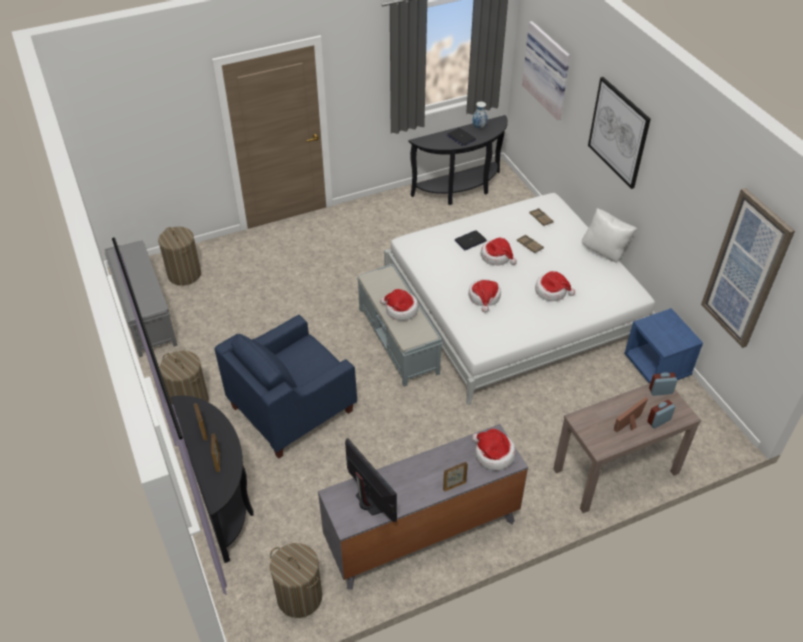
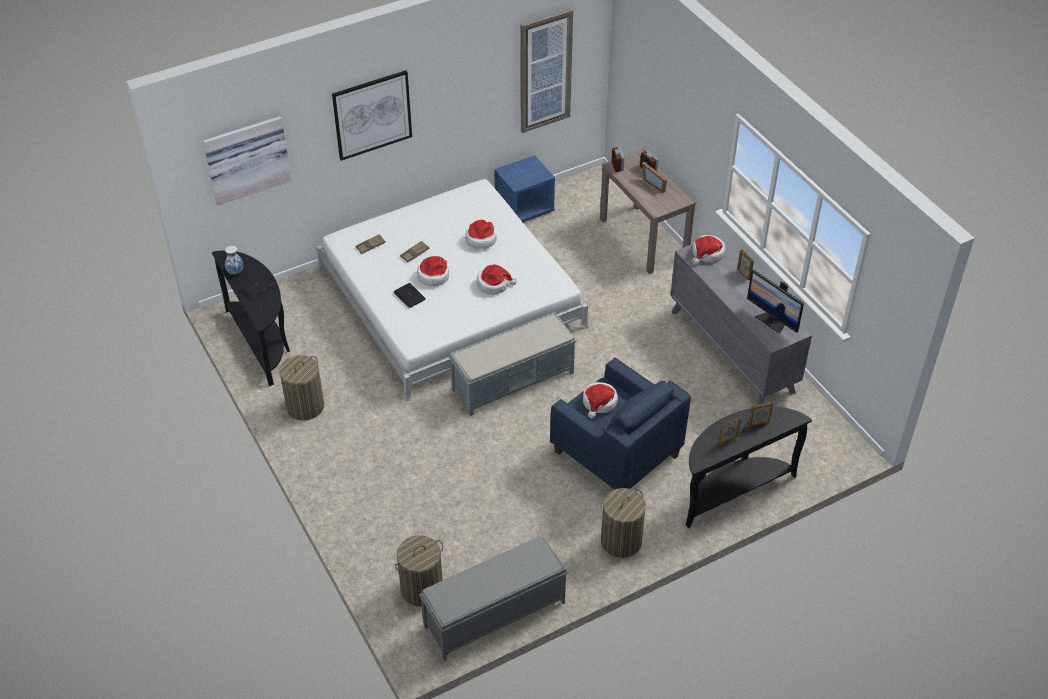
camera: 95 degrees left, 0 degrees up
laundry basket [270,543,322,618] -> laundry basket moved to [279,355,324,421]
monitor [345,438,397,522] -> monitor turned 90 degrees counterclockwise [747,270,804,334]
hat [380,289,419,321] -> hat moved to [583,382,618,419]
white pillow [581,208,637,263] -> none

